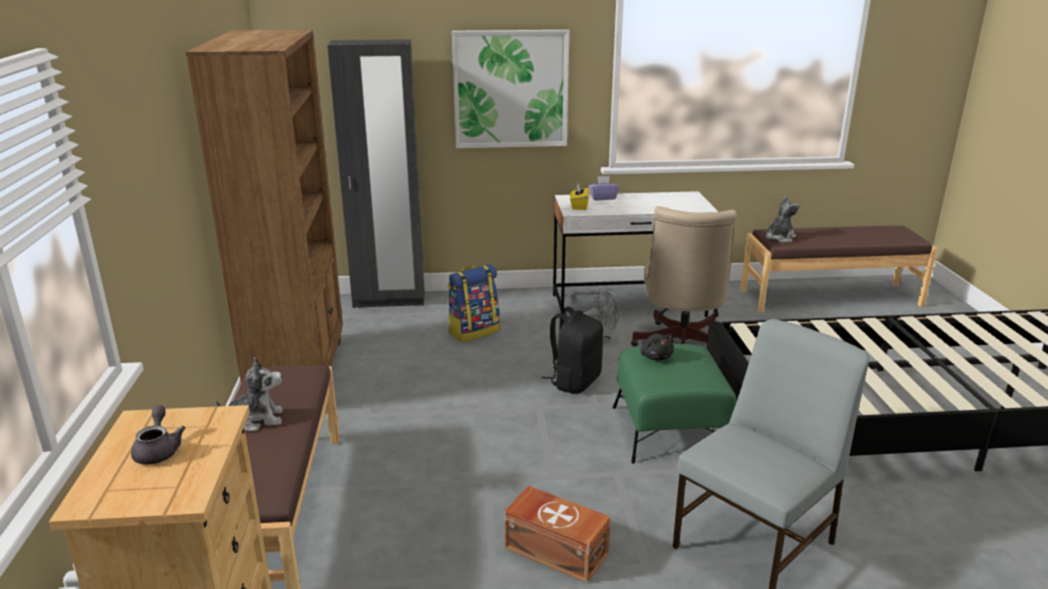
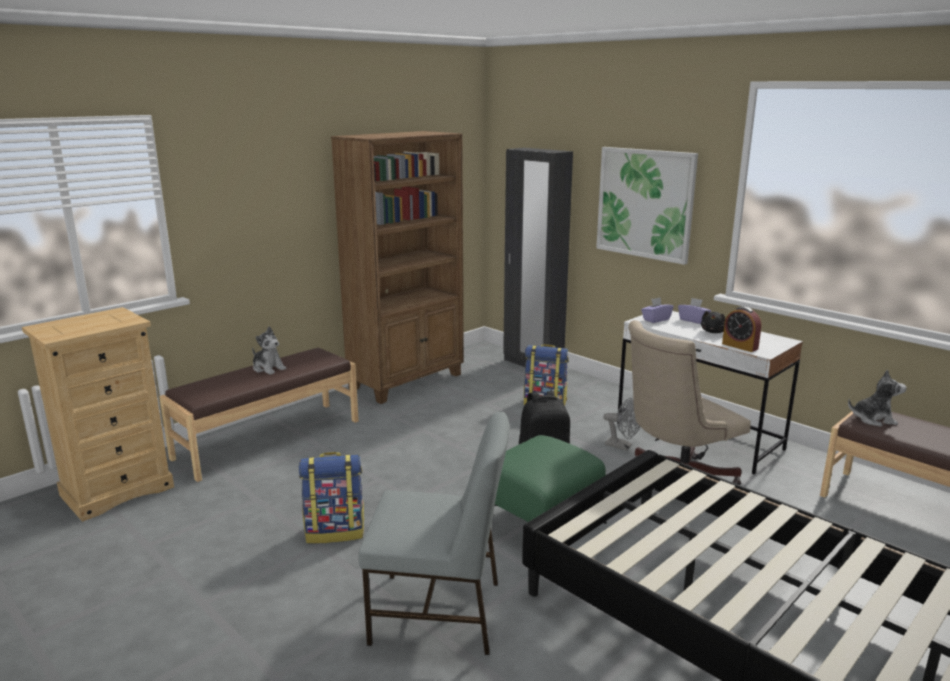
camera: 50 degrees right, 5 degrees down
grey teapot [131,405,186,465] -> none
brown storage box [504,486,611,583] -> backpack [299,452,364,544]
yellow tissue box [570,183,590,210] -> purple tissue box [641,297,674,323]
black plush toy [640,333,674,360] -> black plush toy moved to [701,311,725,333]
none -> alarm clock [722,307,761,352]

